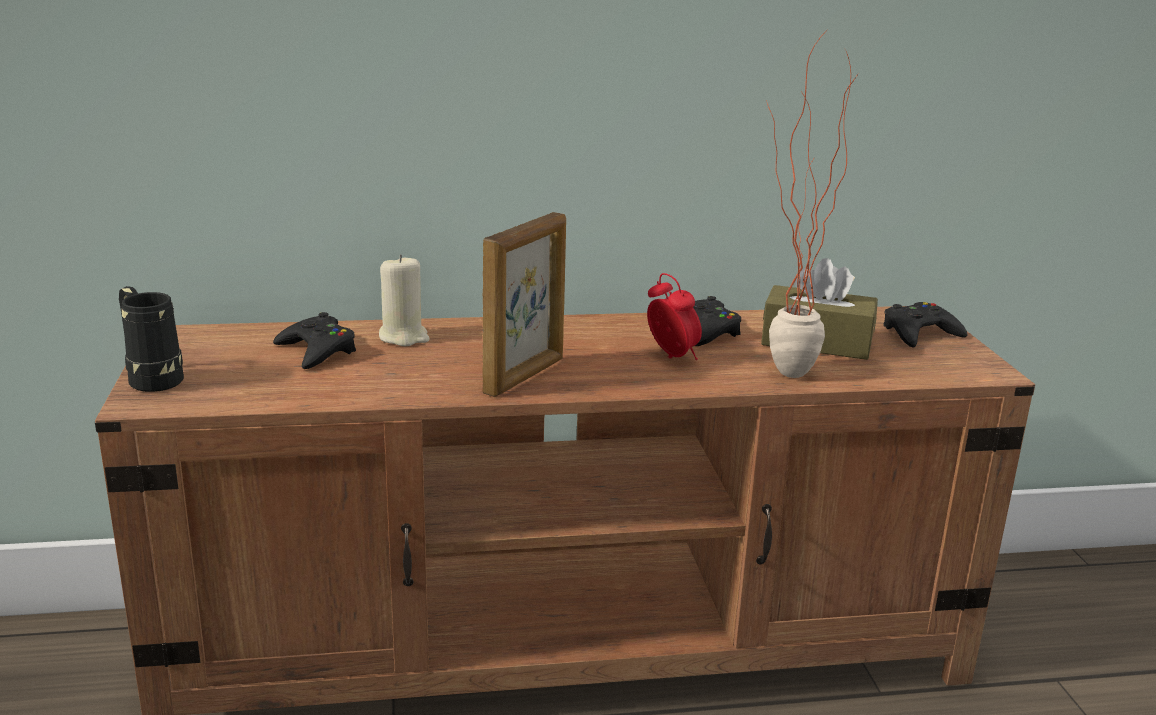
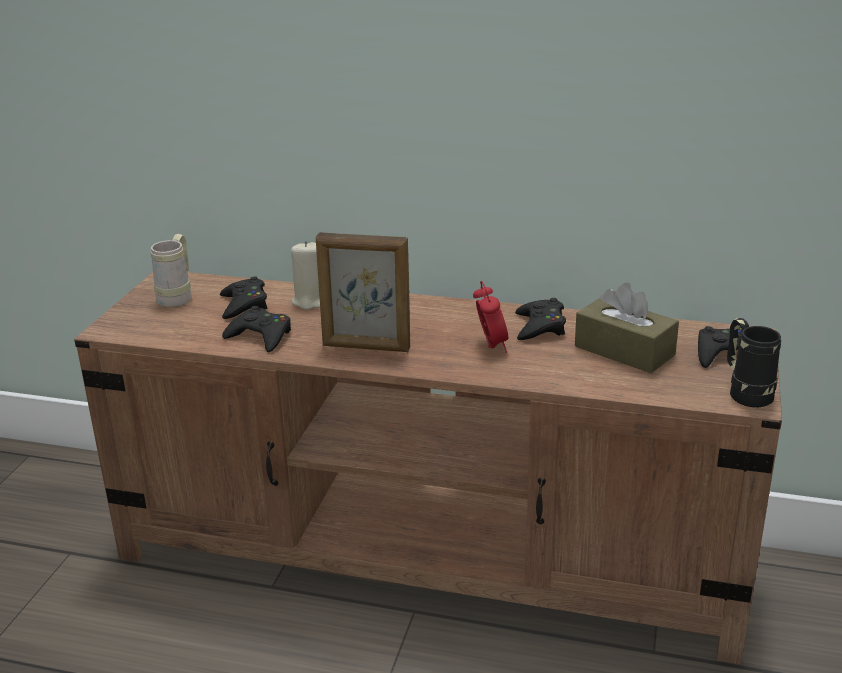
camera: 25 degrees right, 5 degrees up
black mug [119,286,184,392] -> black mug moved to [727,318,781,407]
picture frame [482,212,566,397] -> picture frame turned 45 degrees clockwise [316,232,410,352]
potted plant [766,31,859,378] -> none
none -> beige mug [151,234,192,307]
none -> black game controller [222,306,291,352]

